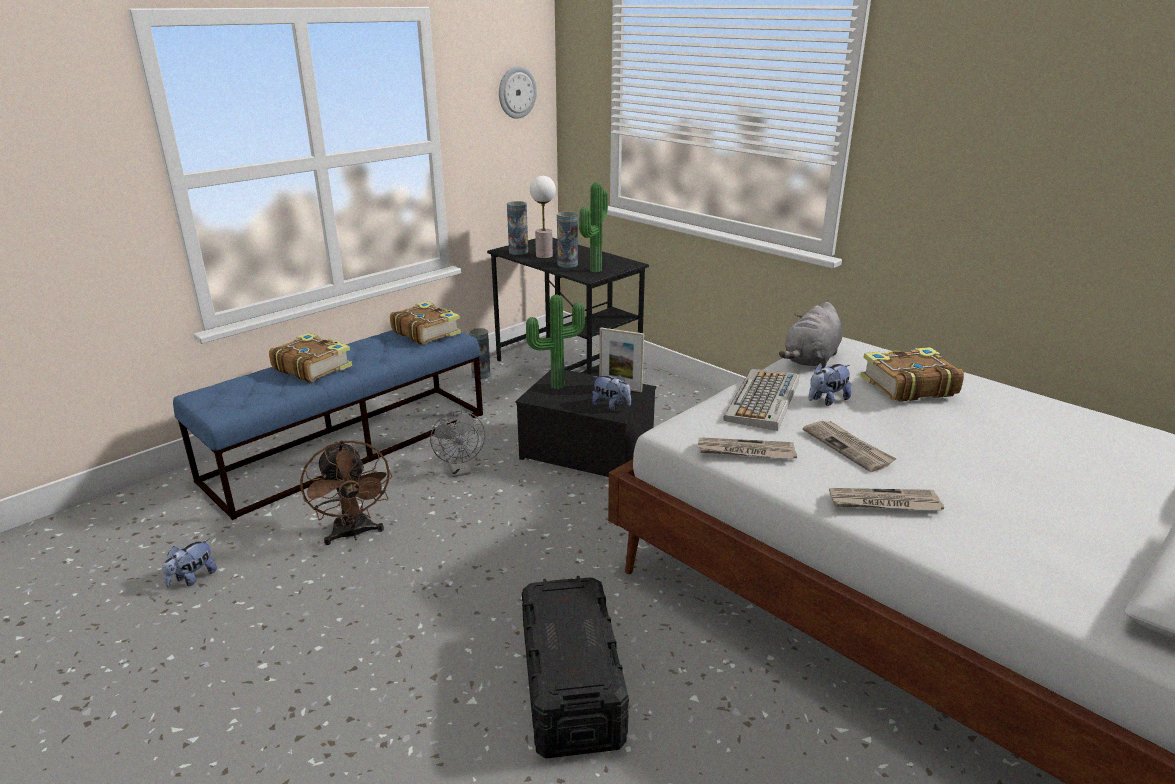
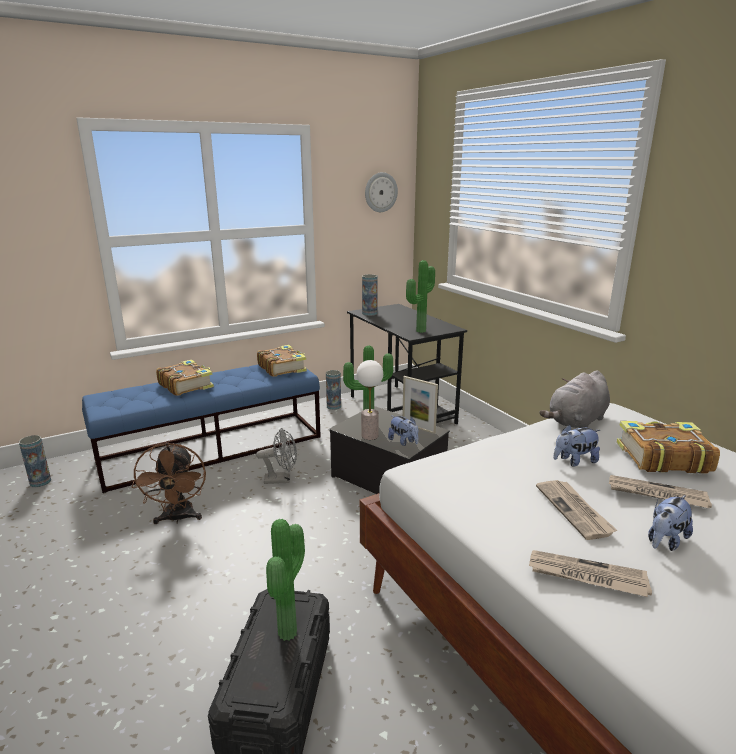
camera: 15 degrees right, 5 degrees down
plush toy [162,538,217,587] -> plush toy moved to [648,495,693,551]
grey fan [430,411,485,477] -> grey fan turned 90 degrees counterclockwise [256,428,297,484]
table lamp [530,176,556,258] -> table lamp moved to [357,360,383,440]
vase [557,211,578,268] -> vase moved to [19,435,51,487]
newspaper [697,437,797,459] -> newspaper moved to [609,475,712,508]
keyboard [723,369,799,431] -> none
none -> potted plant [266,519,305,641]

